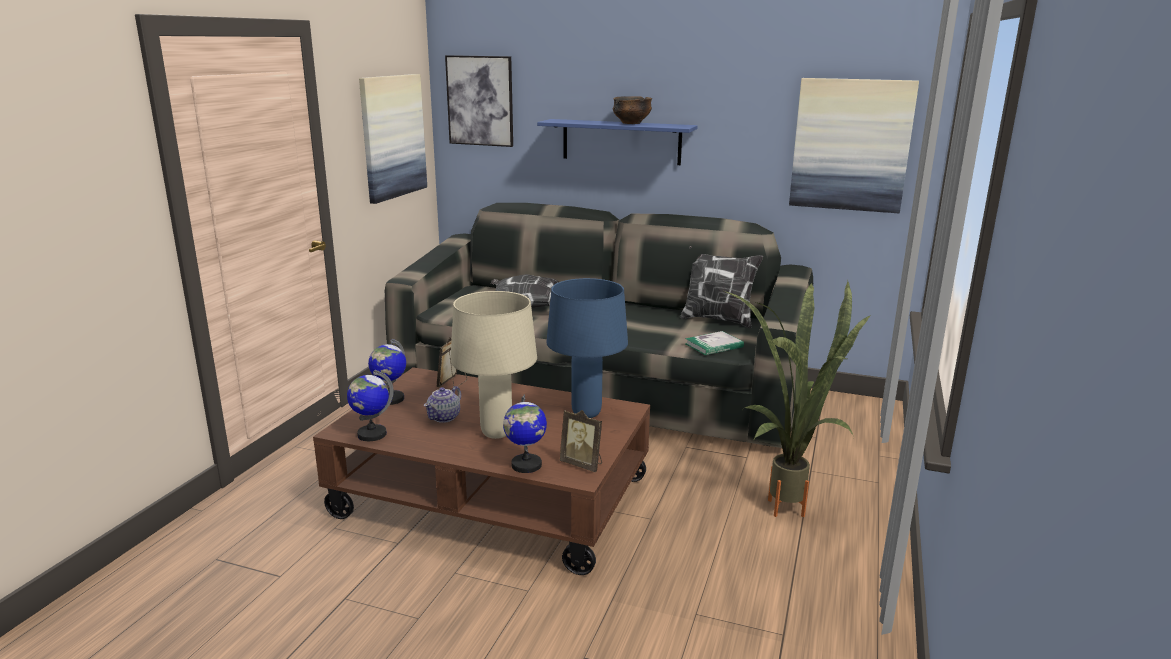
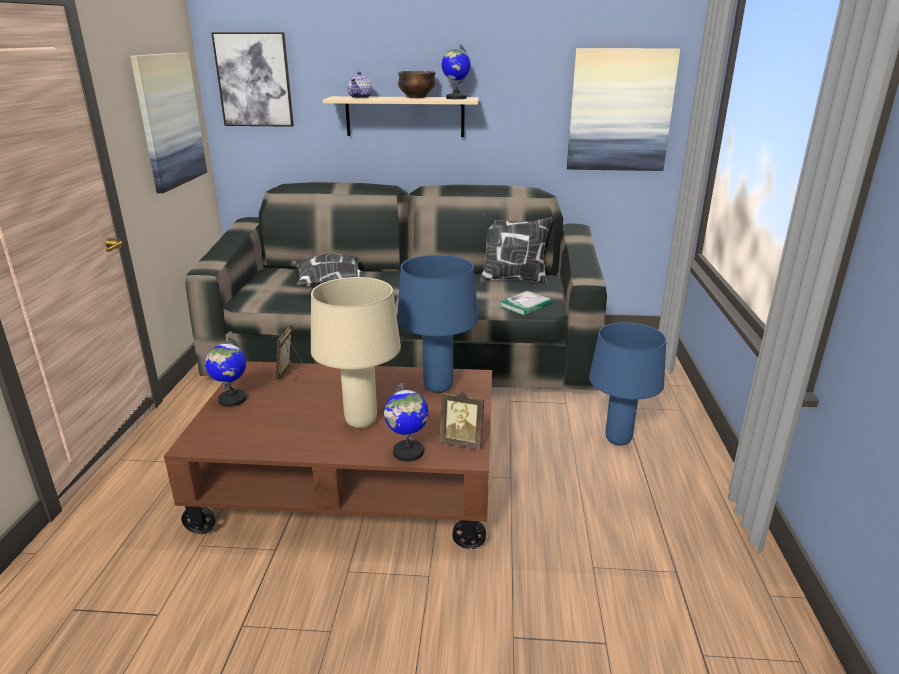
camera: 15 degrees left, 5 degrees up
globe [347,370,394,441] -> globe moved to [442,45,471,99]
teapot [424,386,461,423] -> teapot moved to [347,72,373,99]
blue shelf [537,119,698,165] -> beige shelf [323,96,479,137]
potted plant [724,280,871,517] -> blue table lamp [589,322,666,445]

